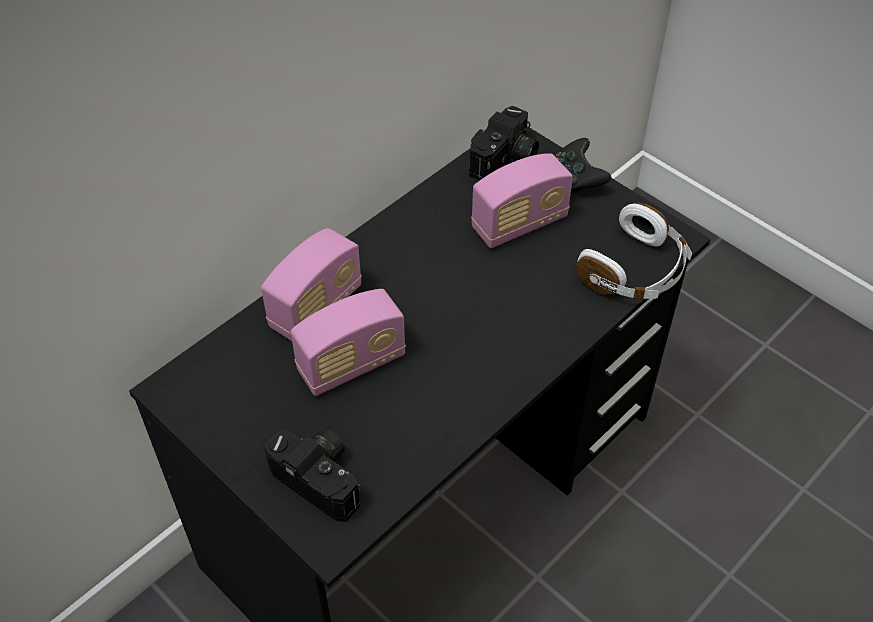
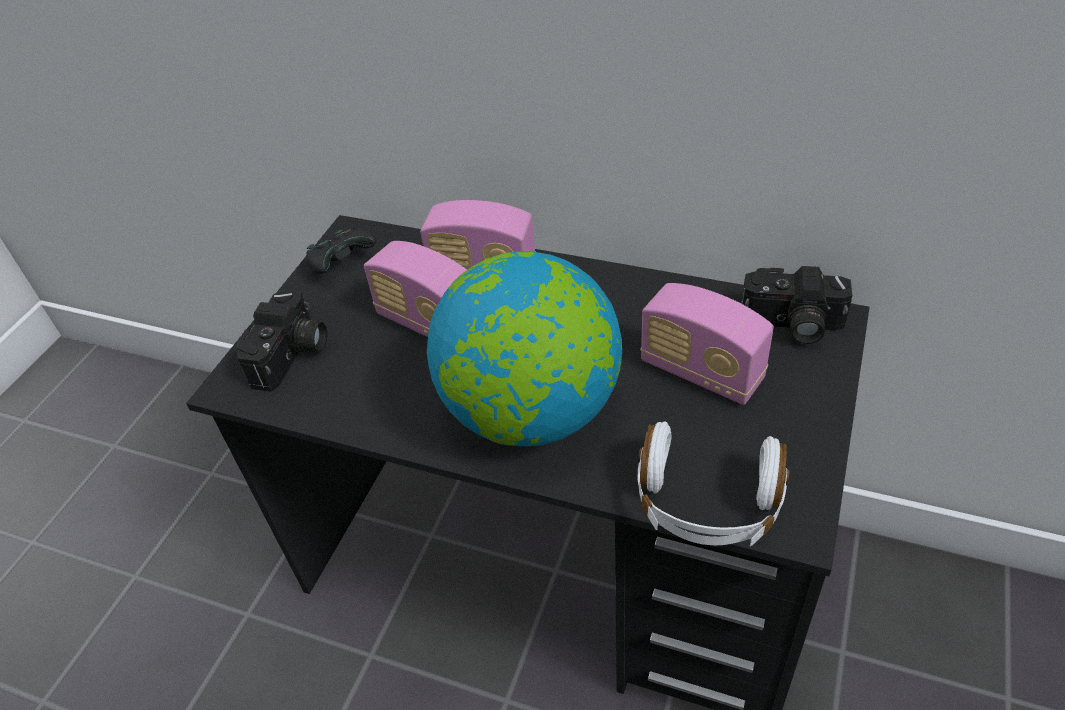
camera: 70 degrees right, 5 degrees down
black game controller [555,138,611,194] -> black game controller moved to [306,229,377,274]
none -> globe [427,251,622,446]

